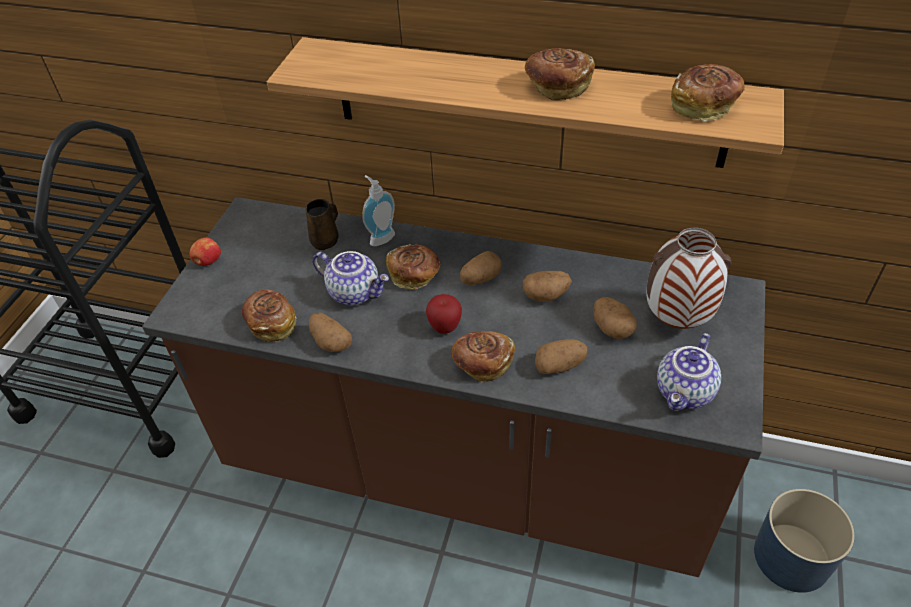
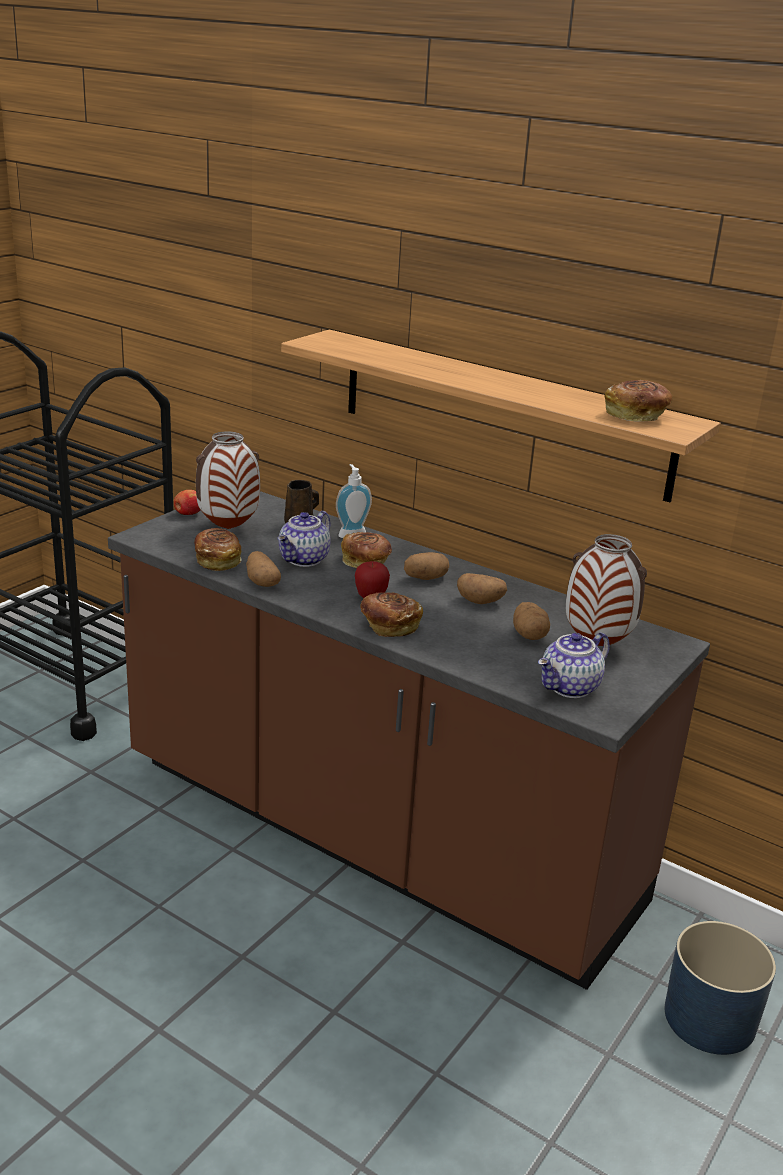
camera: 15 degrees right, 20 degrees down
teapot [312,251,389,305] -> teapot turned 75 degrees clockwise [277,511,331,567]
bread [525,48,595,101] -> none
potato [535,339,587,374] -> none
none -> vase [196,431,260,529]

